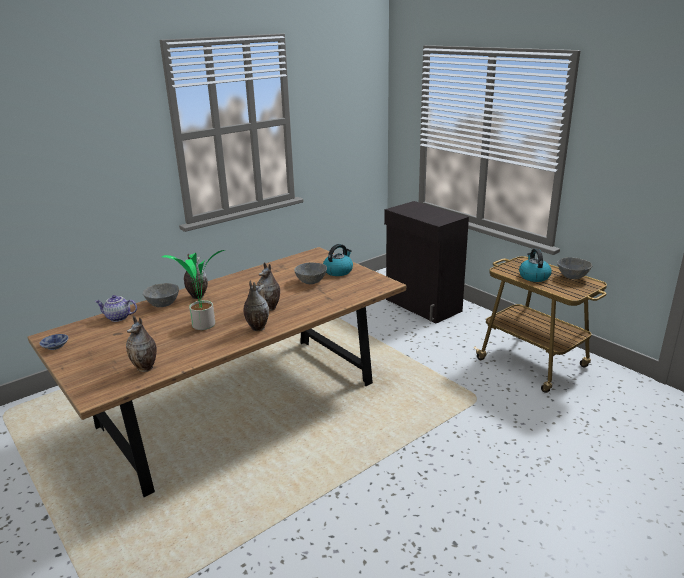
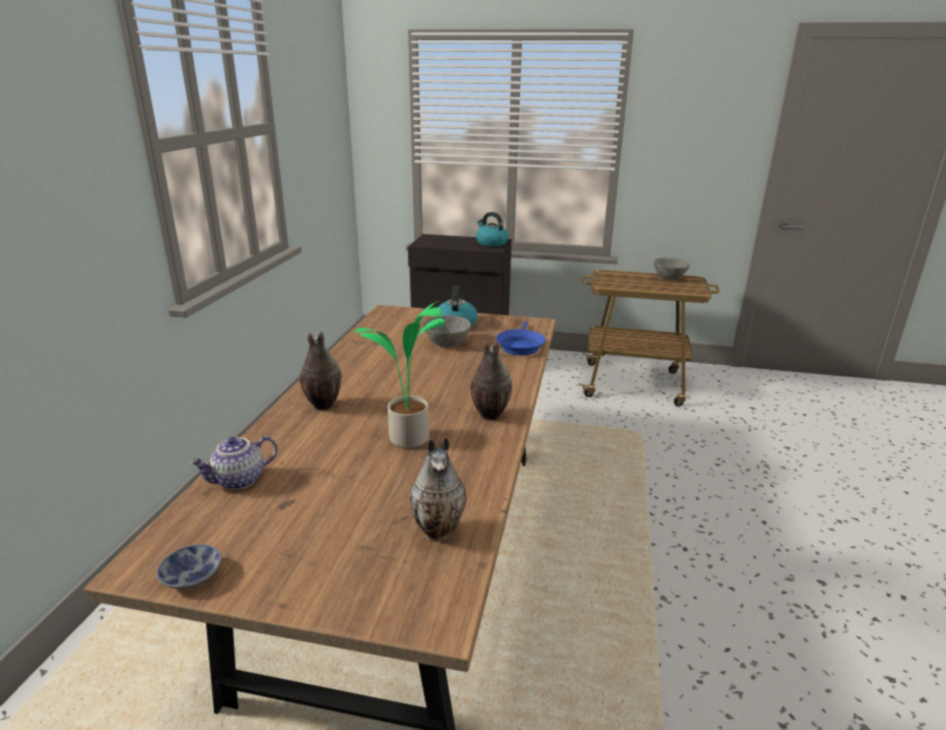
camera: 40 degrees left, 0 degrees up
grey bowl [143,283,179,307] -> none
vase [256,262,280,311] -> none
kettle [519,249,552,282] -> kettle moved to [476,212,509,247]
none -> blue frying pan [496,321,546,355]

